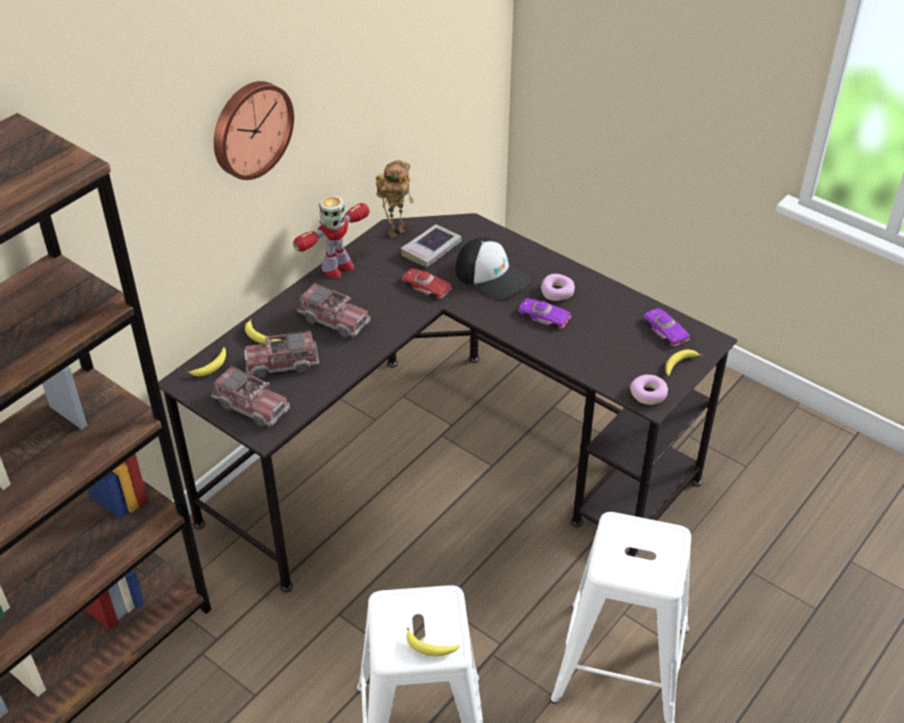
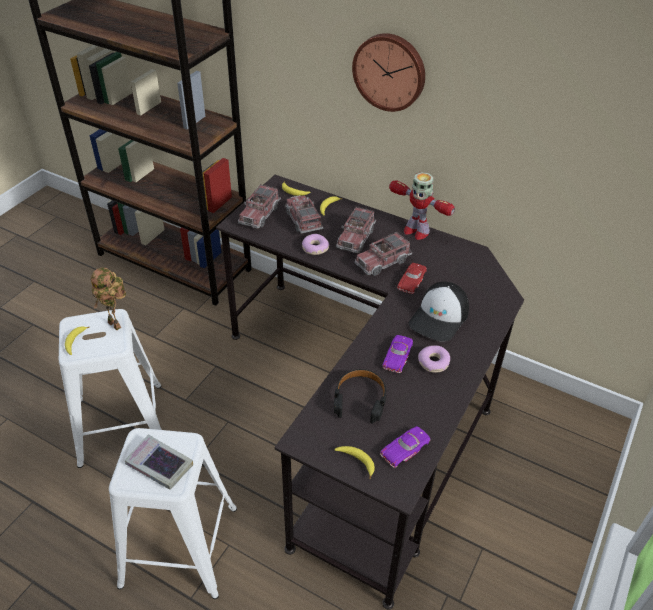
camera: 80 degrees right, 0 degrees up
toy robot [376,160,414,237] -> toy robot moved to [91,268,126,330]
book [401,224,462,267] -> book moved to [125,434,193,490]
donut [630,375,668,405] -> donut moved to [302,234,329,255]
none -> black headphones [334,369,387,424]
none -> toy truck [355,232,412,276]

